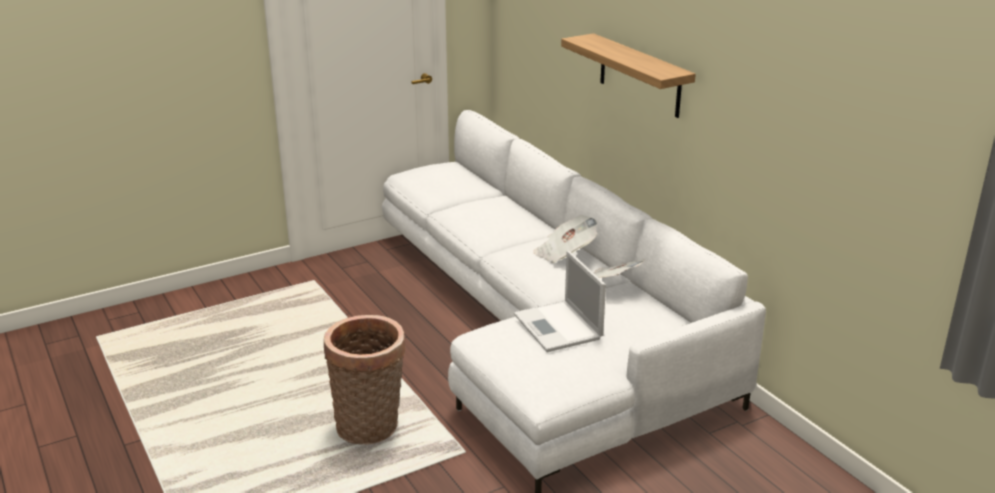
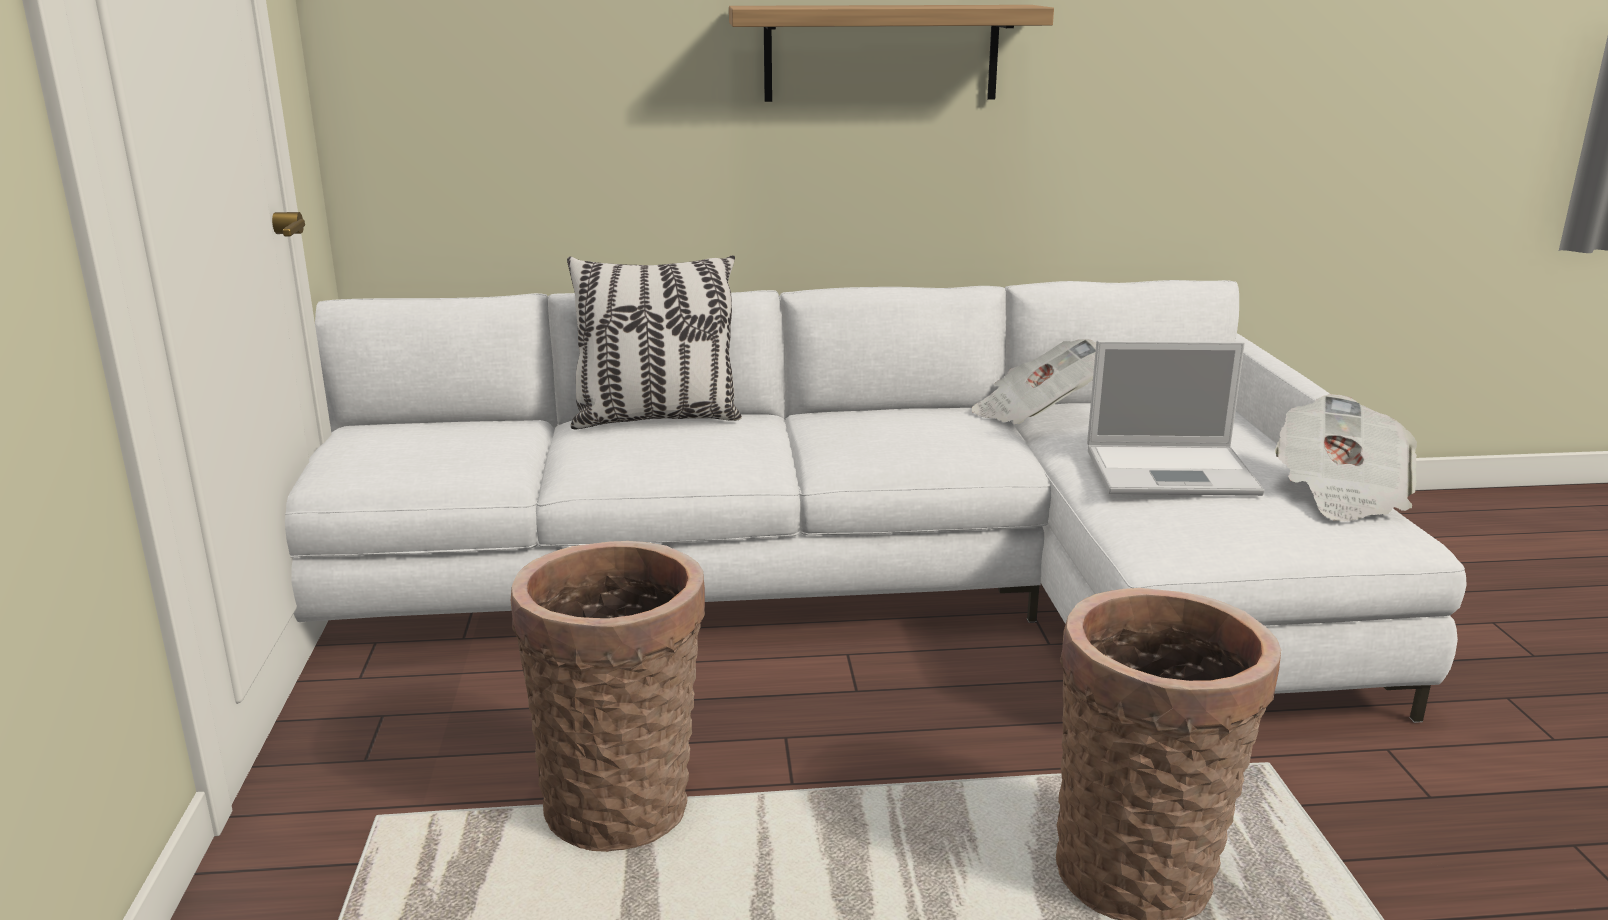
camera: 65 degrees left, 5 degrees down
newspaper [534,215,598,263] -> newspaper moved to [1275,394,1417,521]
none -> basket [511,541,705,852]
none -> pillow [567,255,742,429]

